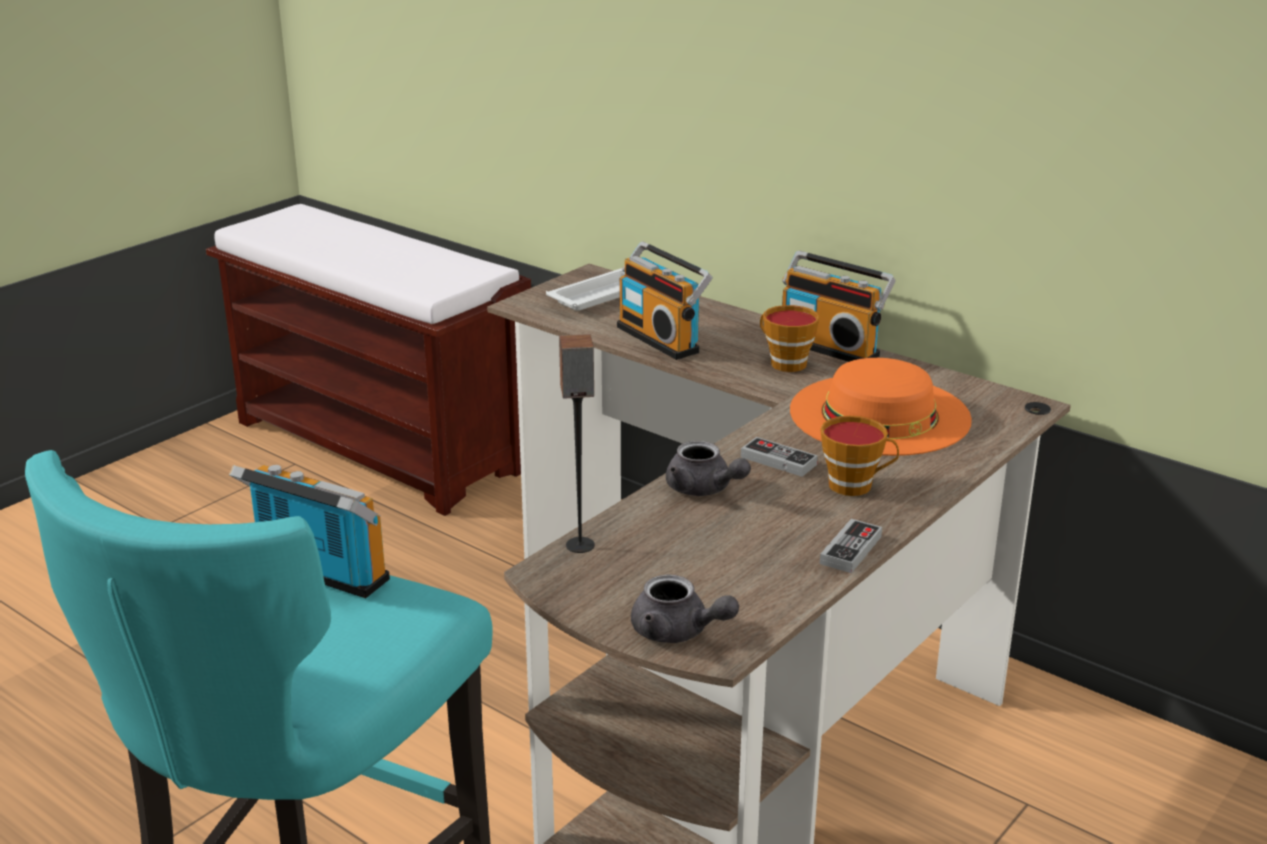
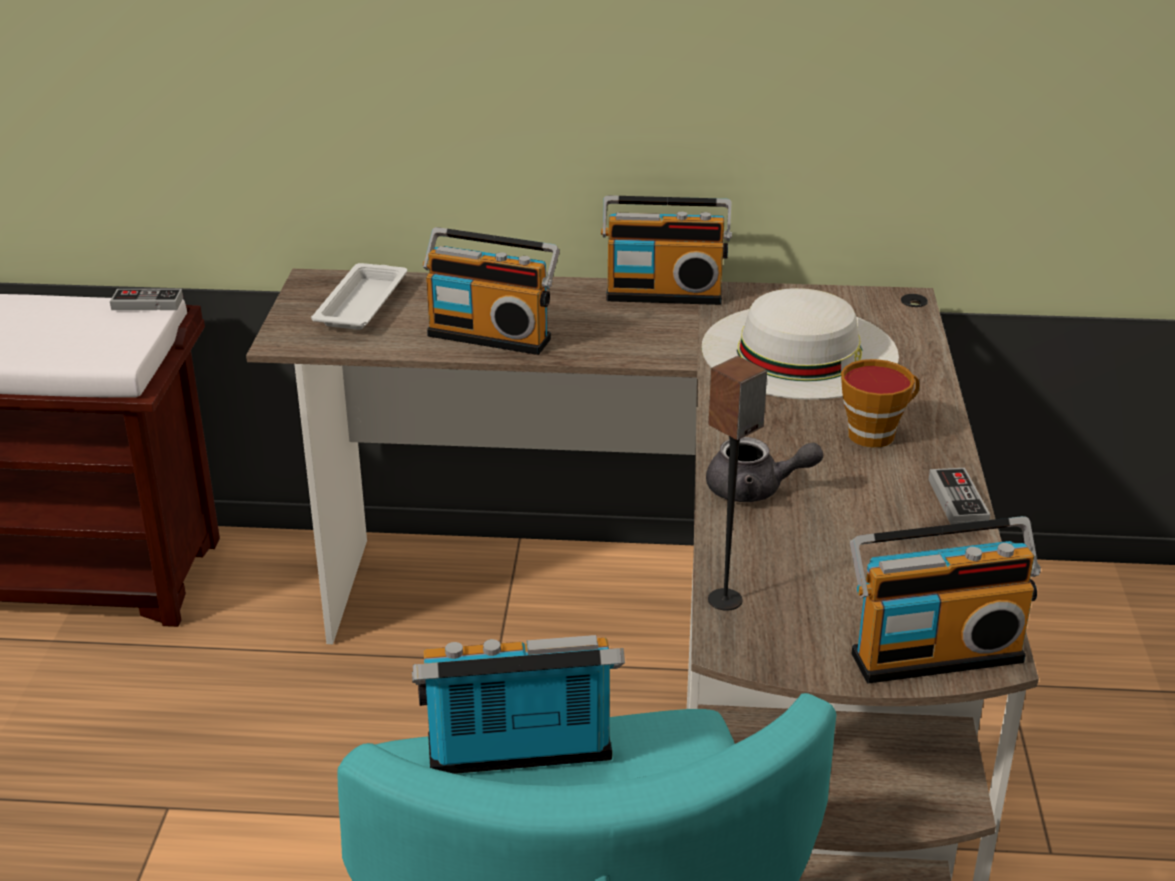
camera: 35 degrees left, 5 degrees up
grey teapot [631,575,739,643] -> radio [850,516,1041,684]
game controller [741,437,818,477] -> game controller moved to [110,289,183,310]
cup [760,305,820,372] -> none
orange hat [790,358,972,456] -> white hat [702,288,899,400]

